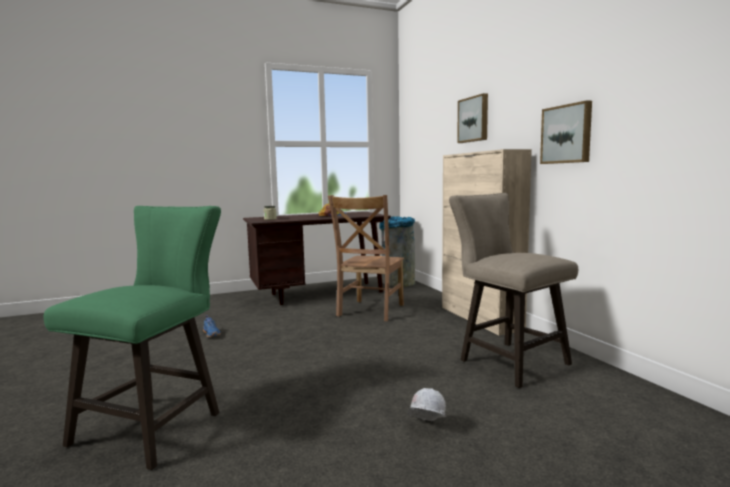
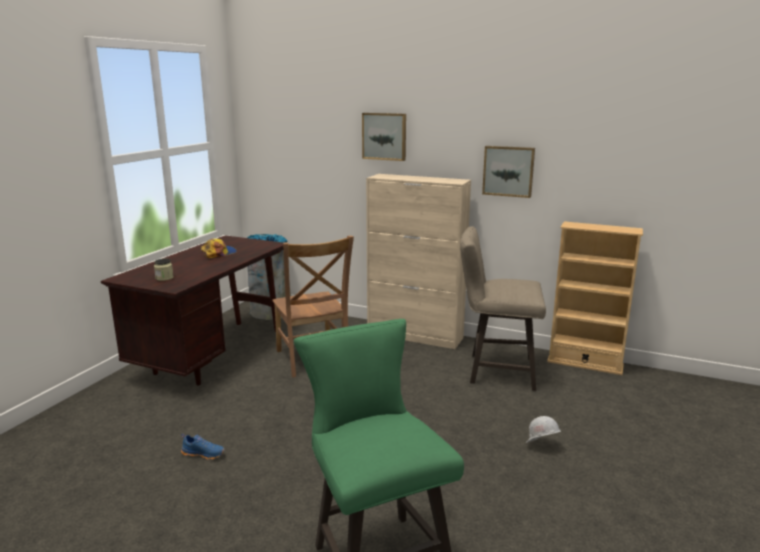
camera: 45 degrees left, 10 degrees up
none -> beige bookcase [547,222,643,375]

